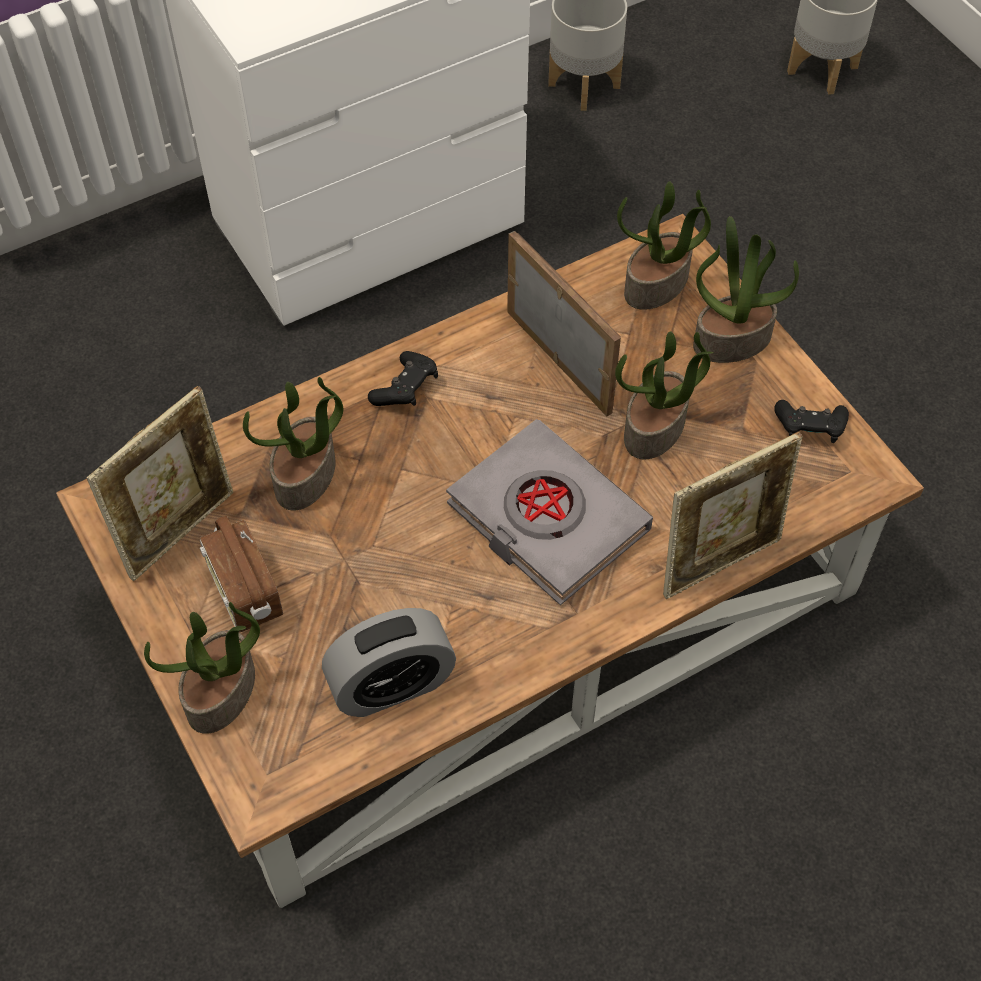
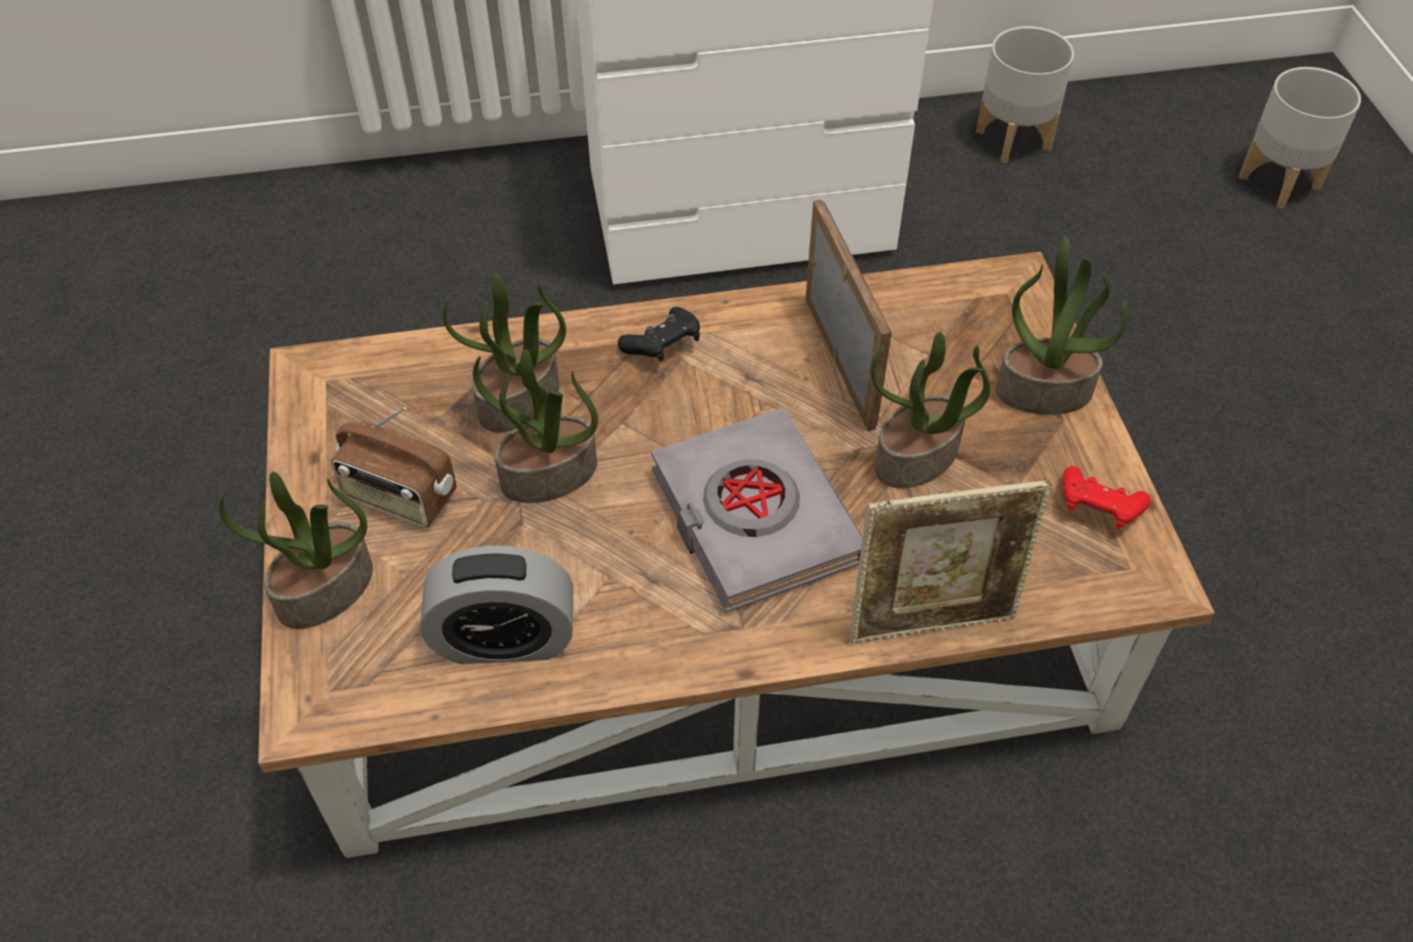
camera: 20 degrees right, 5 degrees down
picture frame [86,386,233,582] -> none
radio [200,516,283,633] -> radio turned 60 degrees counterclockwise [331,407,457,527]
potted plant [617,181,711,310] -> potted plant moved to [473,349,598,503]
black game controller [774,400,849,443] -> red game controller [1062,466,1151,529]

